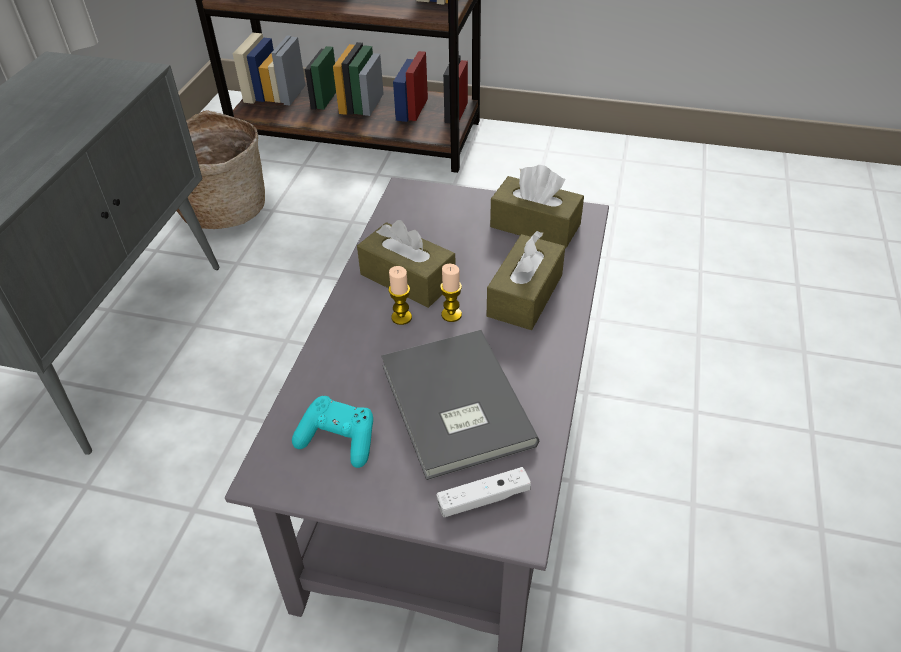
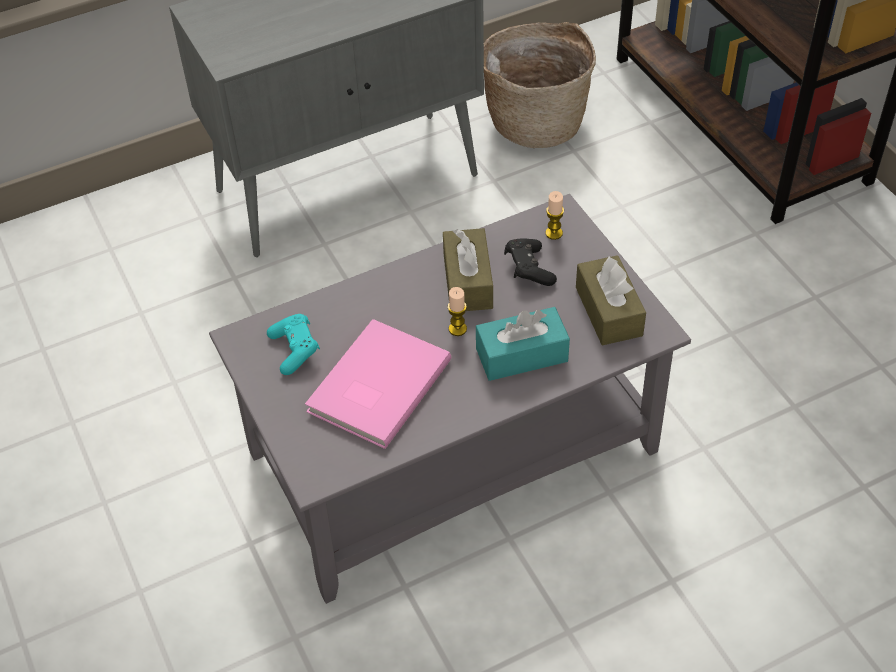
camera: 50 degrees right, 5 degrees up
grey book [381,330,539,480] -> pink book [305,319,451,449]
candle [389,266,412,325] -> candle moved to [545,191,564,240]
white game controller [437,467,531,517] -> none
brown tissue box [487,231,565,330] -> turquoise tissue box [476,307,570,381]
none -> black game controller [504,238,557,286]

